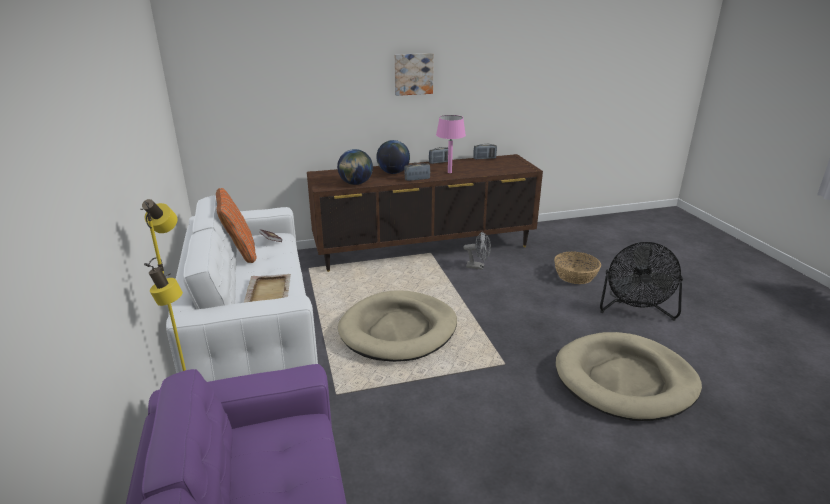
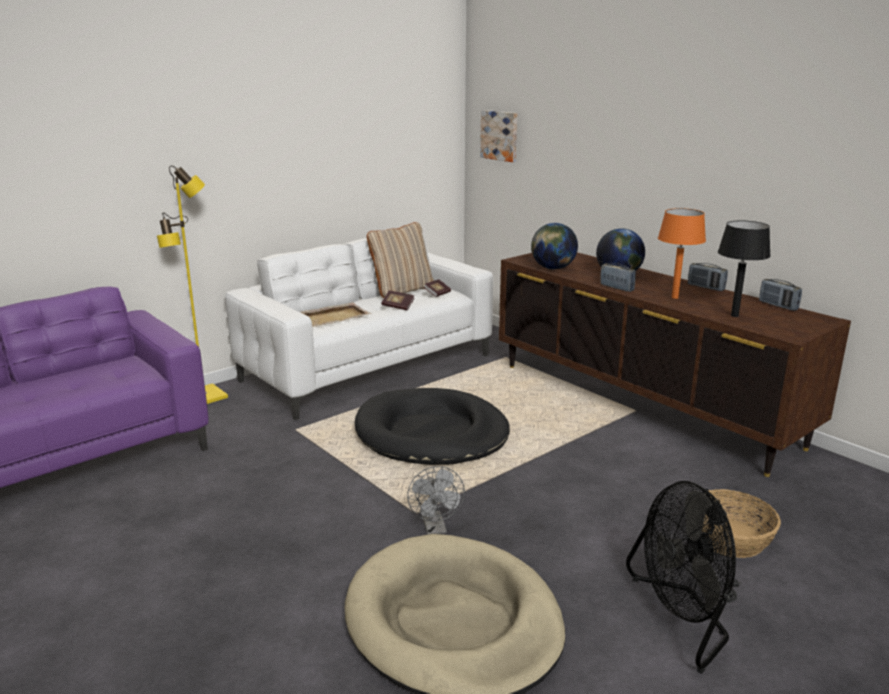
camera: 65 degrees right, 5 degrees down
orange pillow [216,188,257,263] -> beige pillow [367,222,434,298]
beige dog bed [338,290,457,362] -> black dog bed [355,388,510,465]
picture [394,53,434,96] -> picture moved to [480,110,517,162]
pink table lamp [436,115,466,173] -> orange table lamp [658,208,706,299]
grey fan [463,231,491,270] -> grey fan moved to [407,466,465,535]
none -> book [381,291,414,310]
none -> black table lamp [718,221,771,317]

